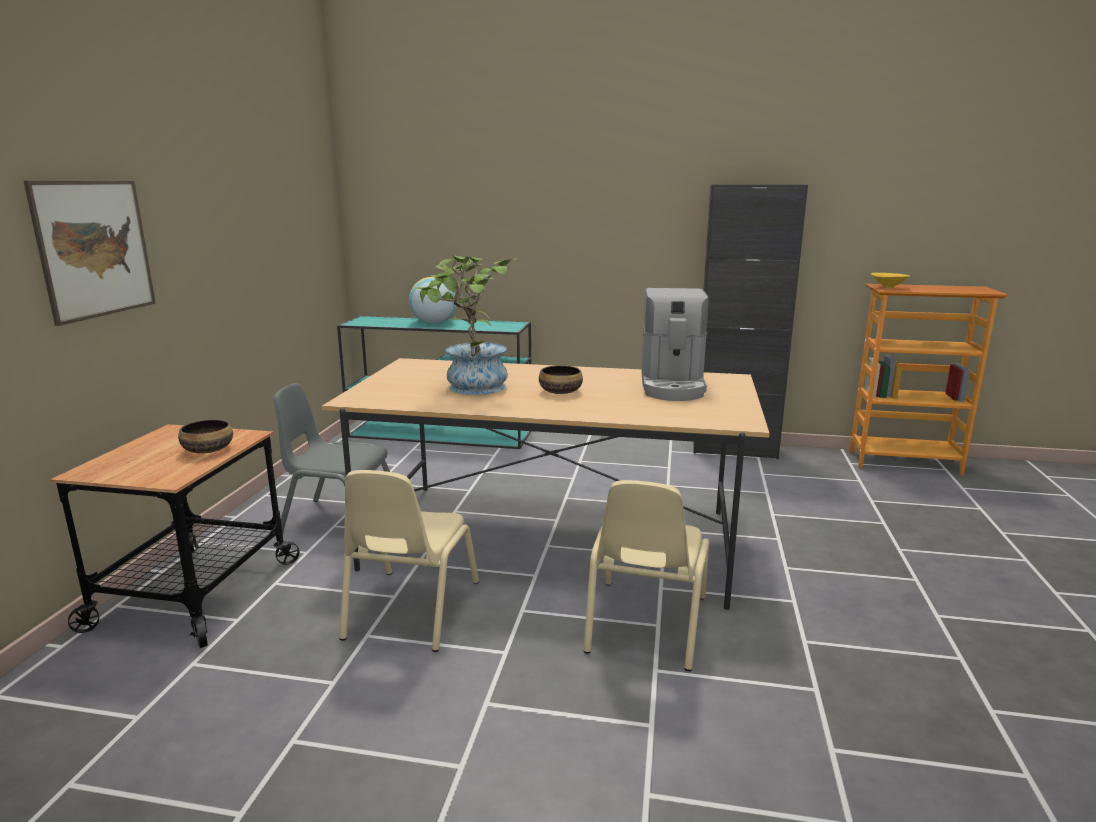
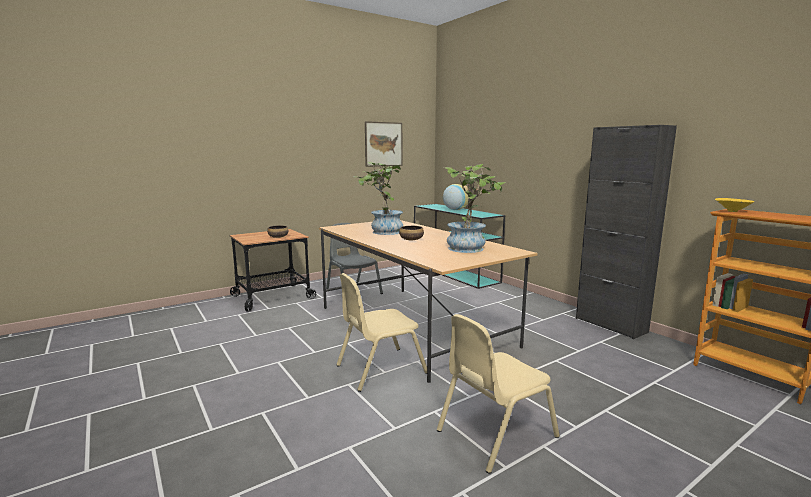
camera: 45 degrees right, 5 degrees down
picture [24,181,156,326] -> picture moved to [365,121,403,167]
beige chair [339,470,479,652] -> beige chair moved to [437,314,560,474]
coffee machine [641,288,709,401] -> potted plant [444,164,506,253]

